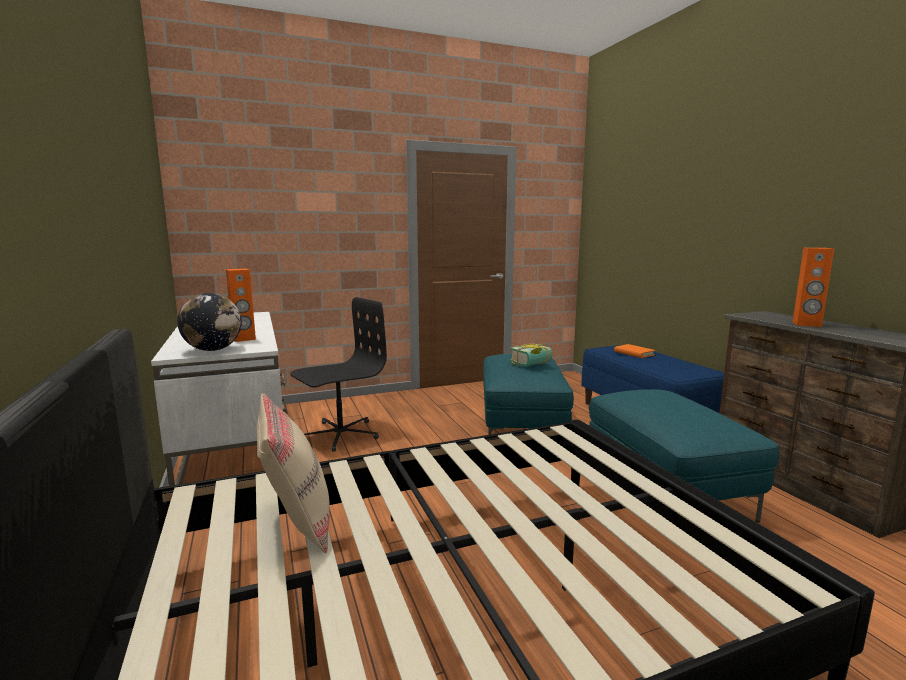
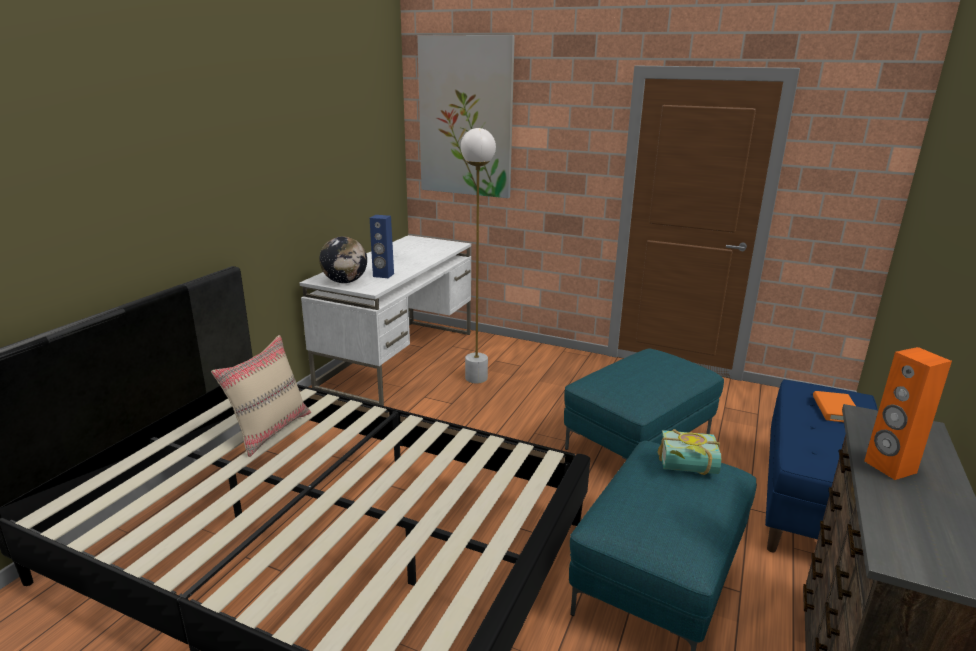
camera: 45 degrees right, 10 degrees up
orange speaker [226,269,256,342] -> blue speaker [370,215,394,278]
black office chair [290,297,387,452] -> white floor lamp [461,128,496,383]
book [510,344,552,366] -> book moved to [657,429,721,475]
none -> picture [417,35,515,198]

